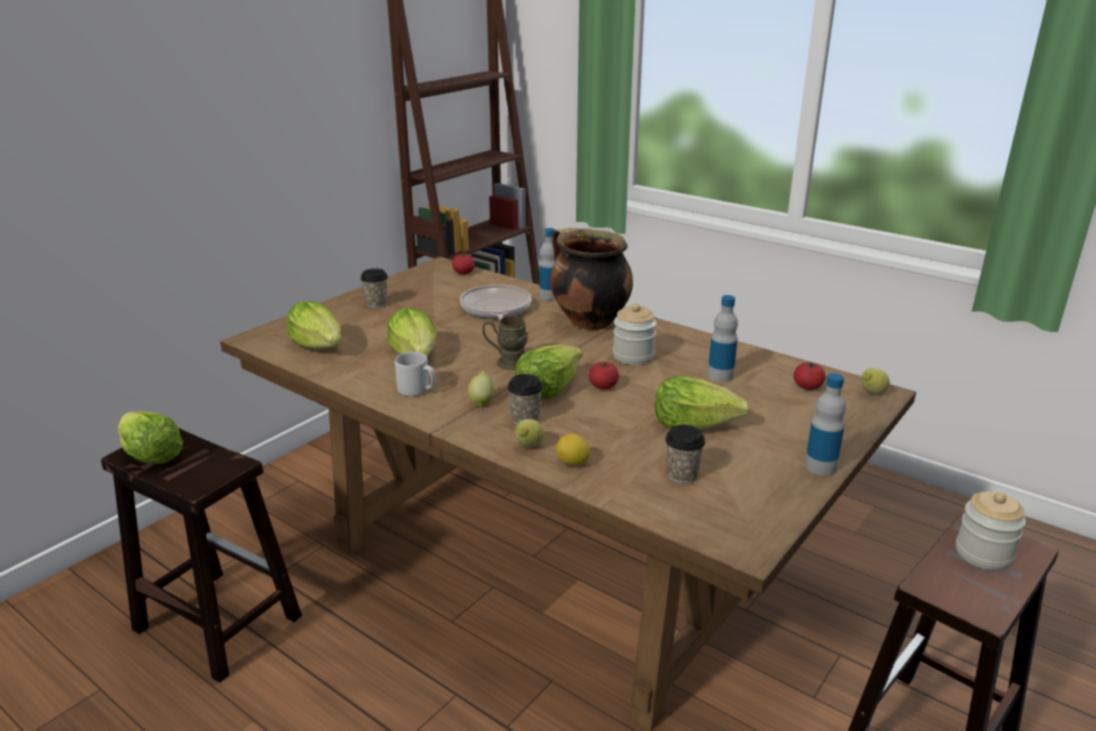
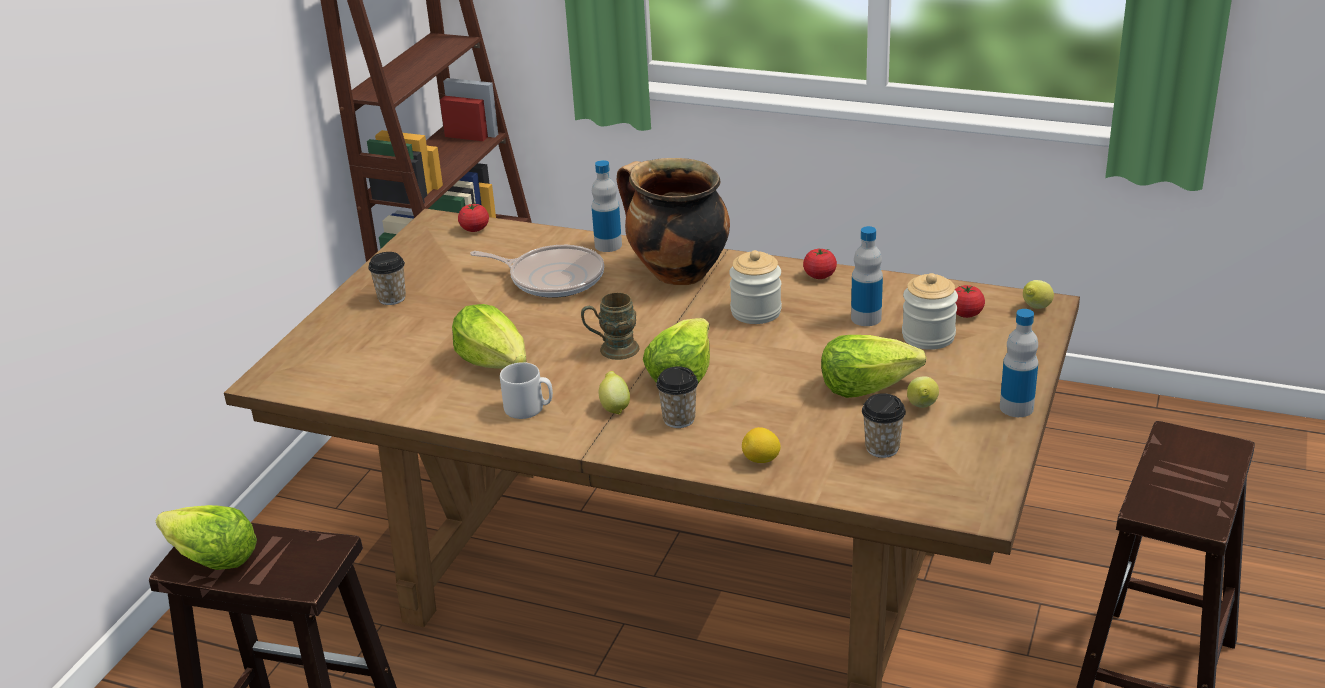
camera: 15 degrees left, 5 degrees up
lettuce [287,301,341,349] -> none
frying pan [460,284,532,323] -> frying pan turned 135 degrees clockwise [470,245,604,298]
lemon [515,419,544,447] -> lemon moved to [907,376,939,408]
tomato [588,362,619,390] -> tomato moved to [803,249,837,279]
jar [956,491,1026,570] -> jar moved to [902,273,958,350]

